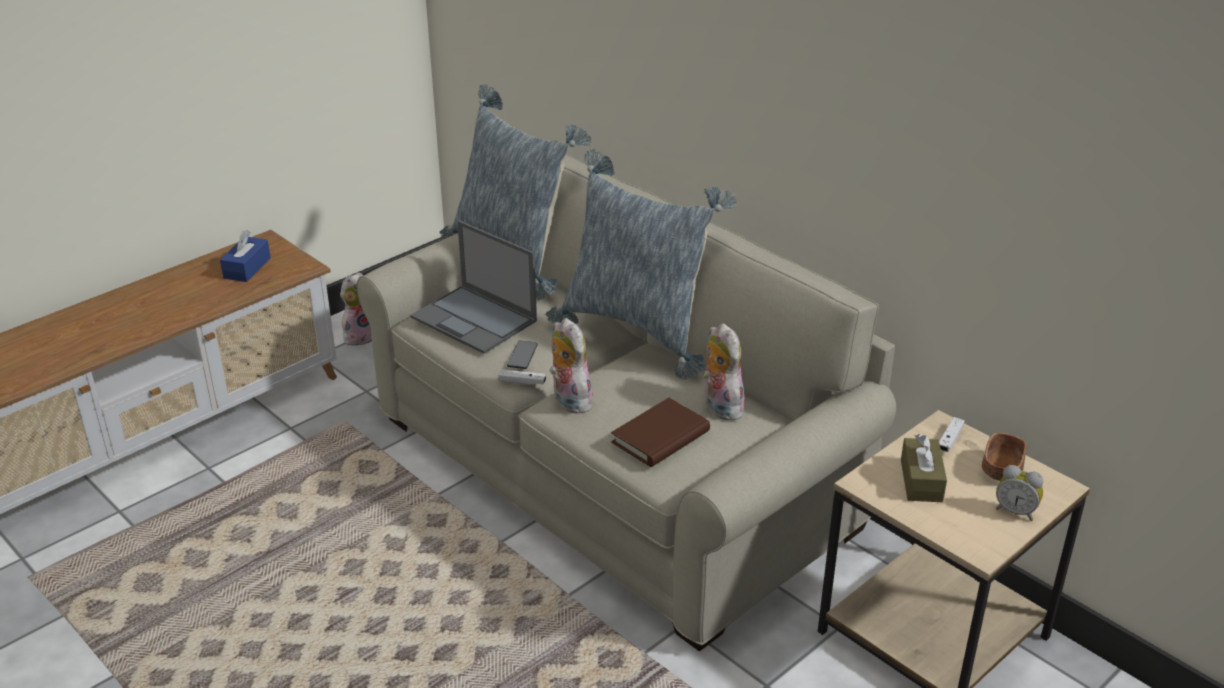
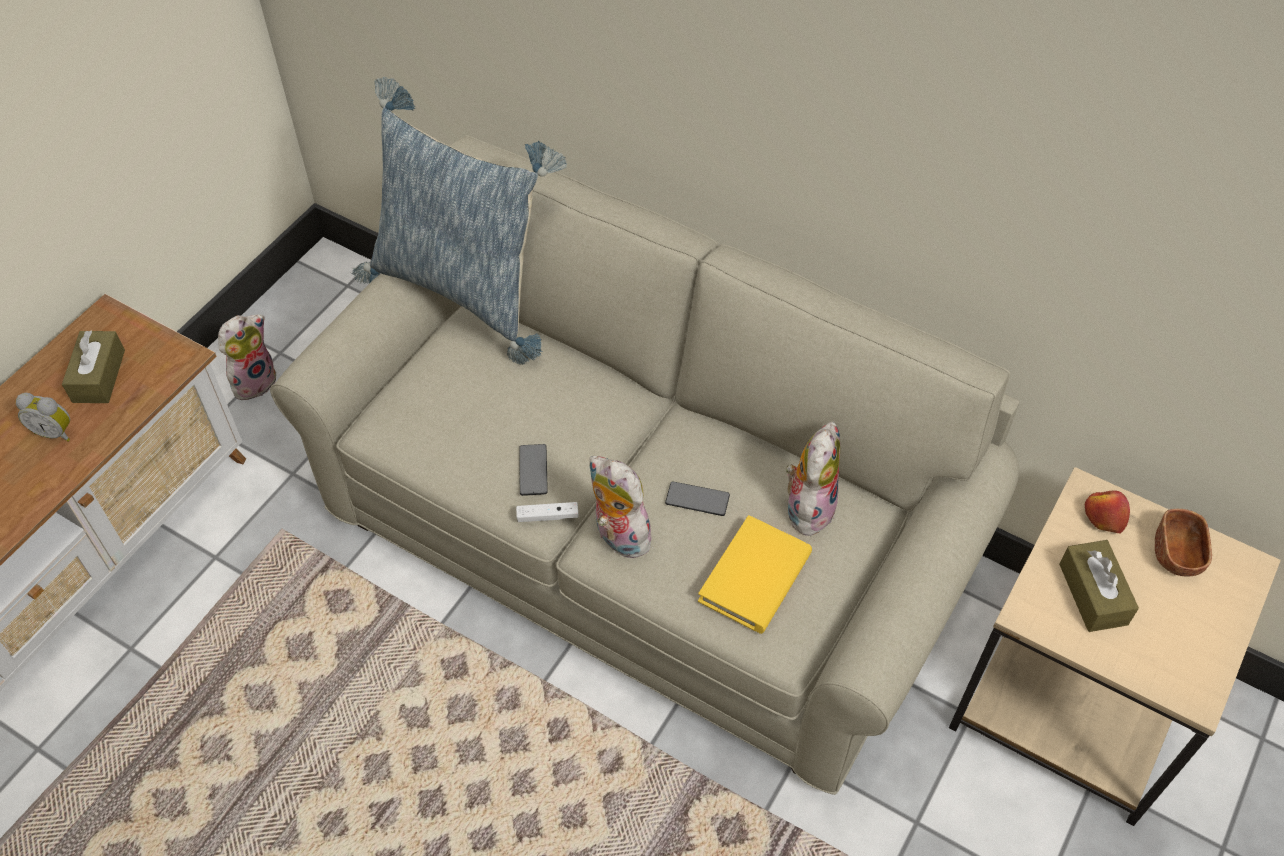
camera: 15 degrees left, 20 degrees up
blue tissue box [220,230,271,282] -> brown tissue box [62,330,125,403]
laptop [410,220,537,354] -> none
pillow [544,148,737,380] -> none
brown book [611,398,710,467] -> yellow book [698,515,812,634]
plush toy [703,323,746,420] -> plush toy turned 60 degrees clockwise [786,422,840,541]
white game controller [939,417,965,452] -> apple [1085,491,1130,534]
alarm clock [996,465,1043,521] -> alarm clock moved to [16,393,70,442]
none -> phone [665,481,730,516]

